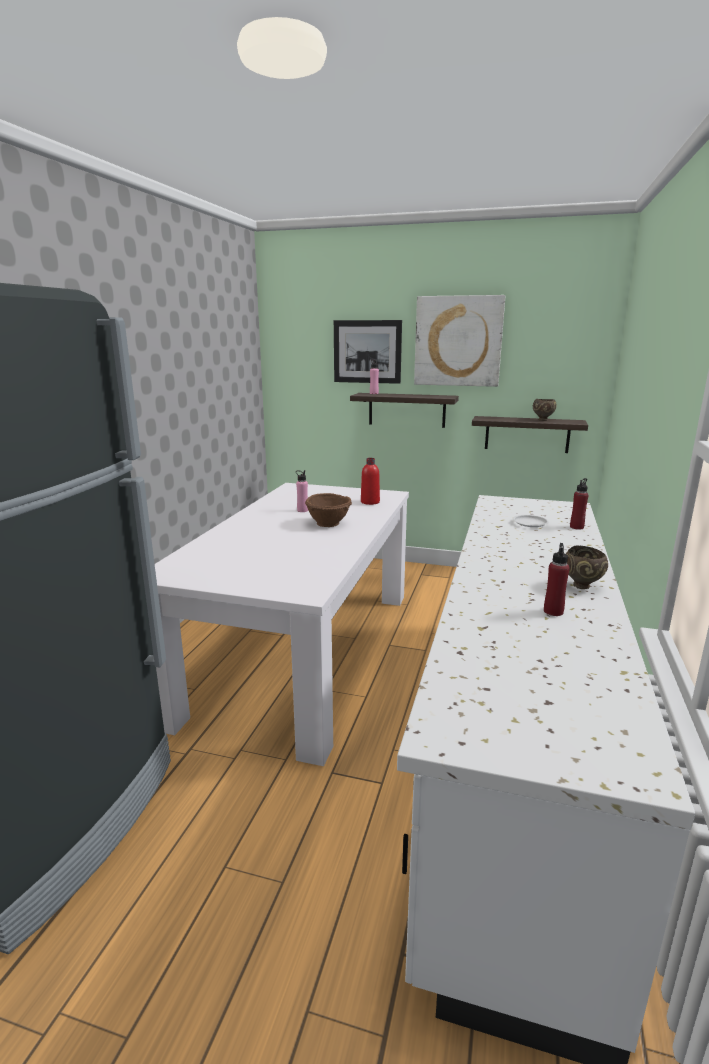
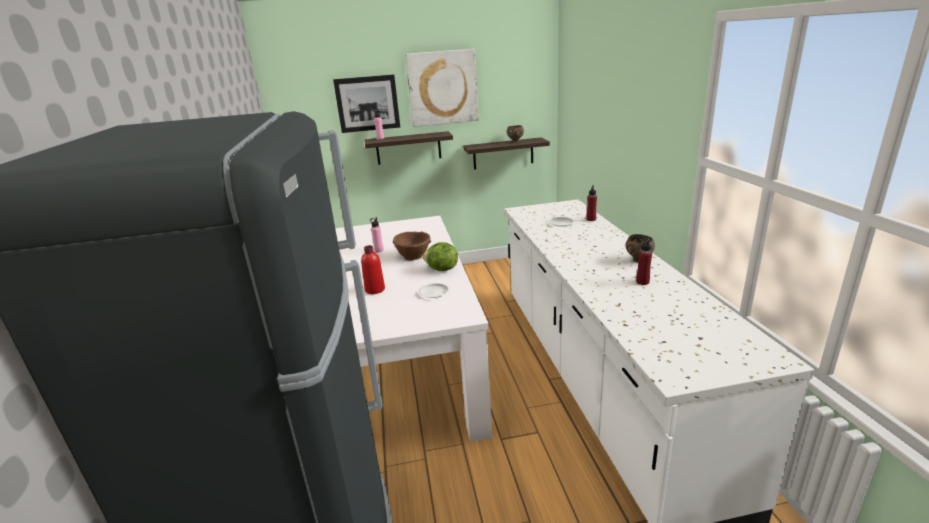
camera: 25 degrees left, 5 degrees up
red bottle [361,458,380,505] -> red bottle moved to [361,245,385,294]
none -> white plate [419,283,450,298]
none -> lettuce [423,242,458,271]

